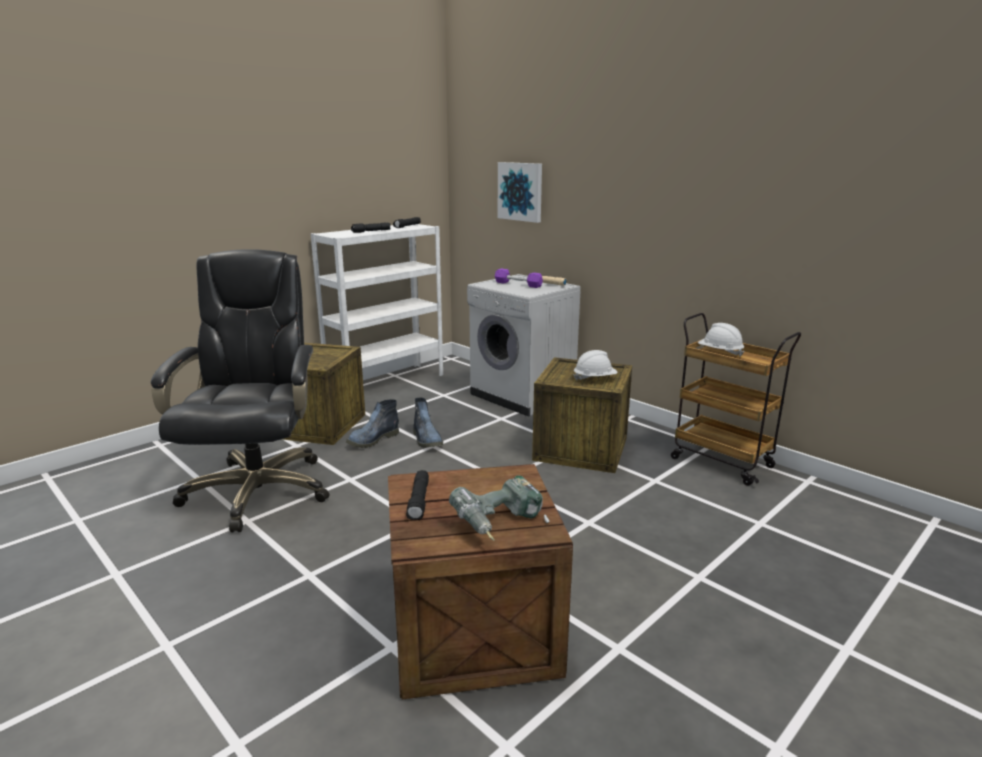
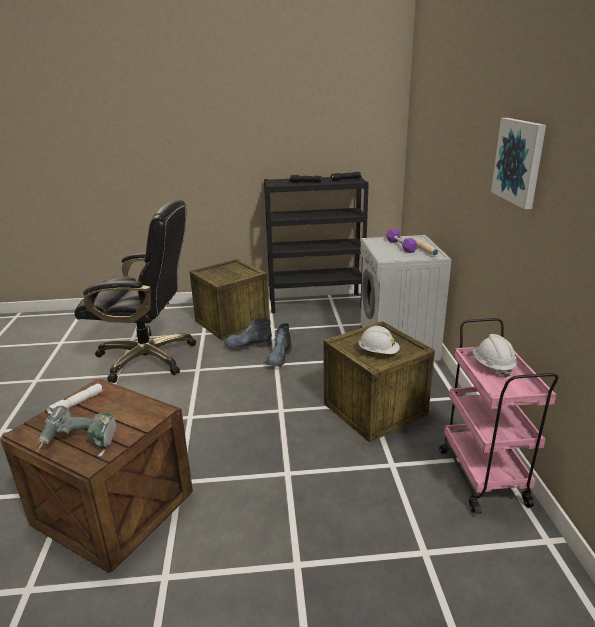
camera: 40 degrees right, 5 degrees up
black office chair [151,249,330,532] -> black office chair turned 60 degrees clockwise [74,200,196,383]
white bookcase [311,224,443,376] -> black bookcase [264,176,369,313]
black flashlight [406,470,429,520] -> white flashlight [47,383,103,414]
picture [498,162,542,223] -> picture moved to [491,118,546,209]
brown cart [671,313,801,486] -> pink cart [439,318,558,514]

